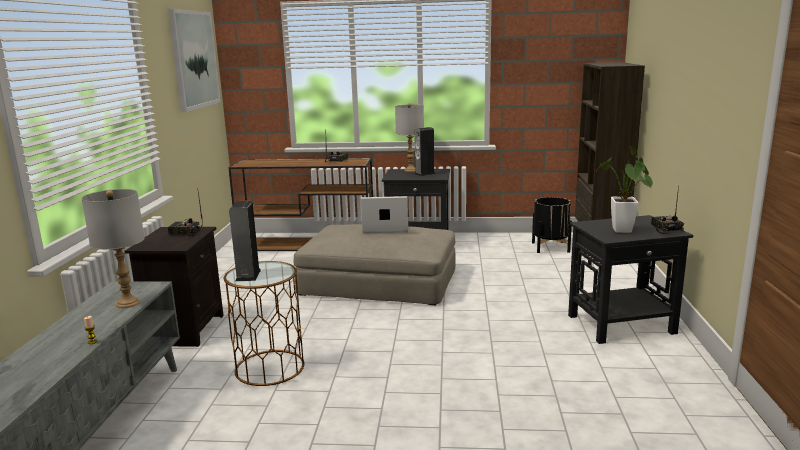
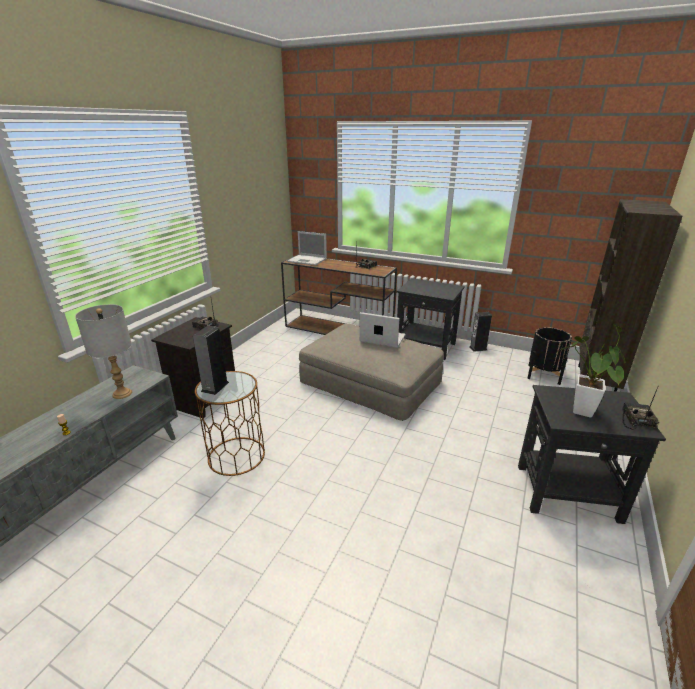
camera: 20 degrees right, 10 degrees up
picture [168,9,221,112] -> none
grey table lamp [395,103,424,172] -> none
speaker [415,127,435,176] -> speaker moved to [470,312,492,352]
none -> laptop [287,231,327,266]

